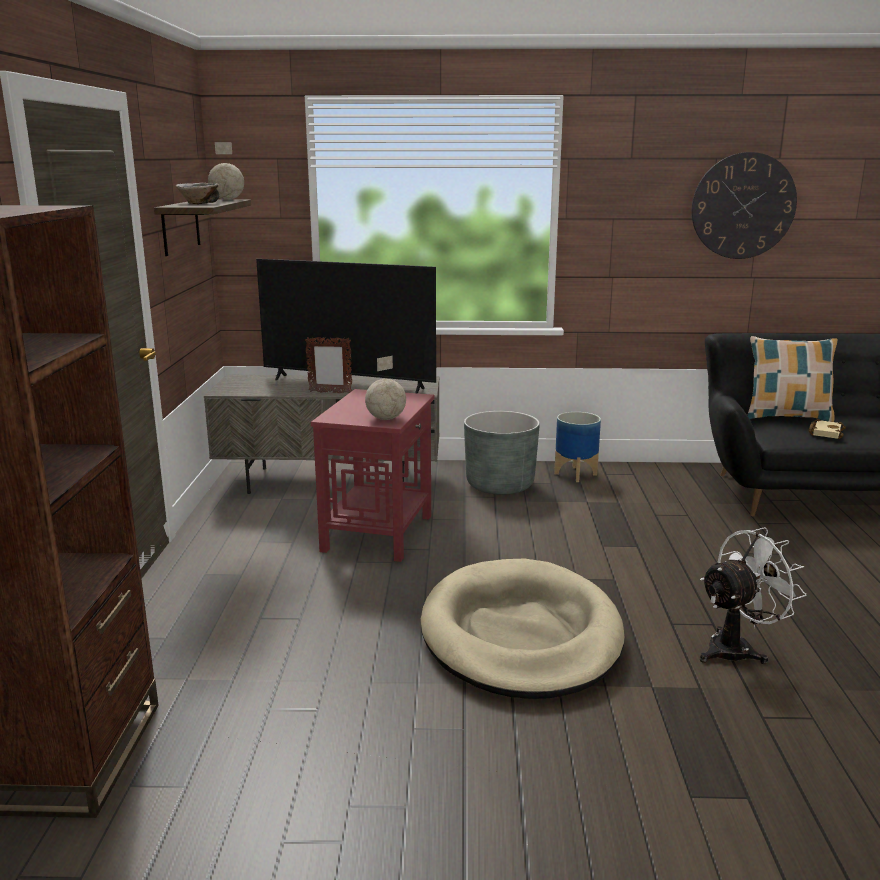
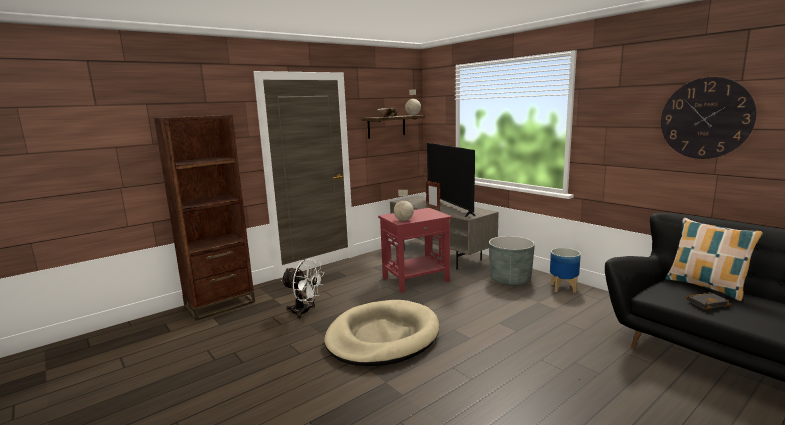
camera: 50 degrees right, 5 degrees down
white fan [700,527,806,664] -> white fan moved to [281,259,324,319]
beige book [808,419,846,439] -> black book [686,292,731,310]

